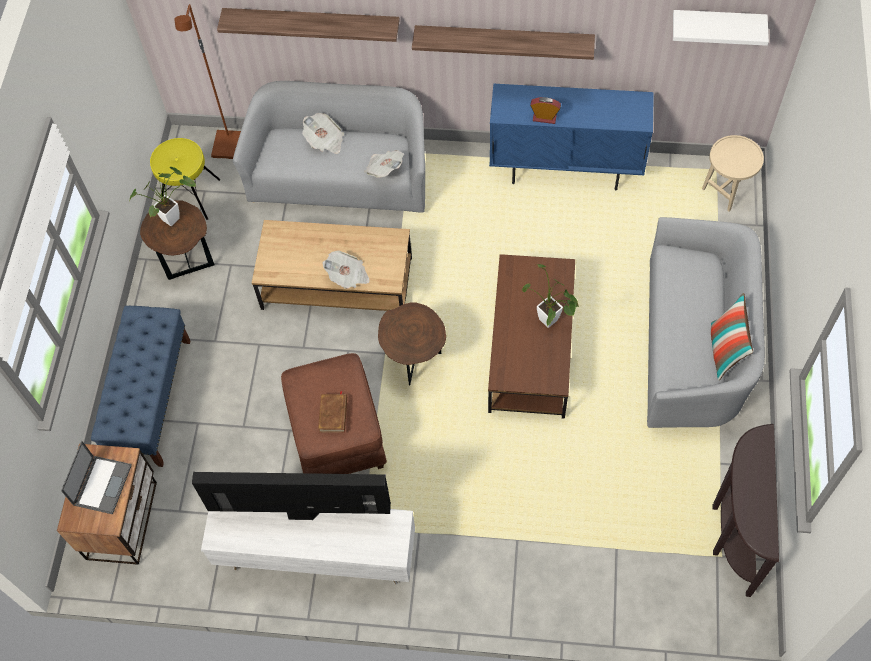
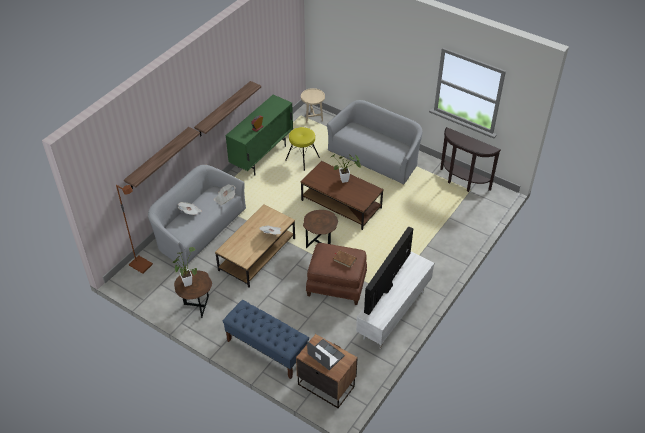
camera: 65 degrees left, 15 degrees down
yellow stool [150,138,220,220] -> yellow stool moved to [285,127,320,171]
blue cabinet [489,84,654,190] -> green cabinet [225,95,293,175]
white shelf [673,10,769,46] -> none
pillow [711,293,753,380] -> none

